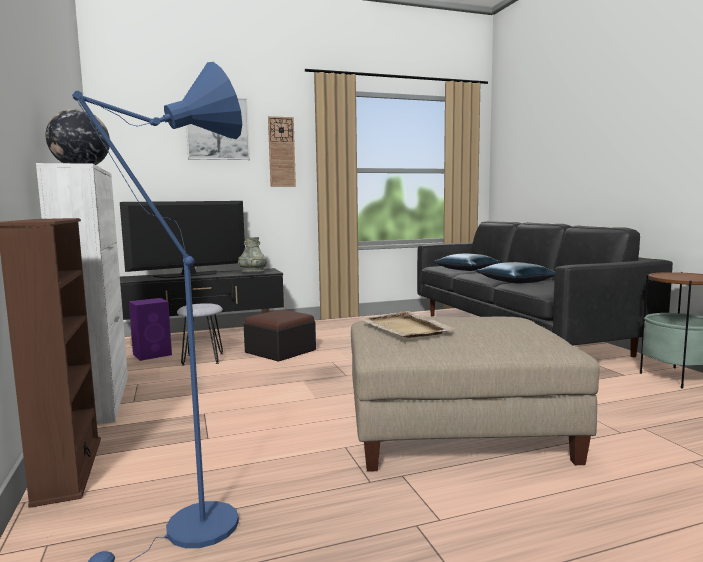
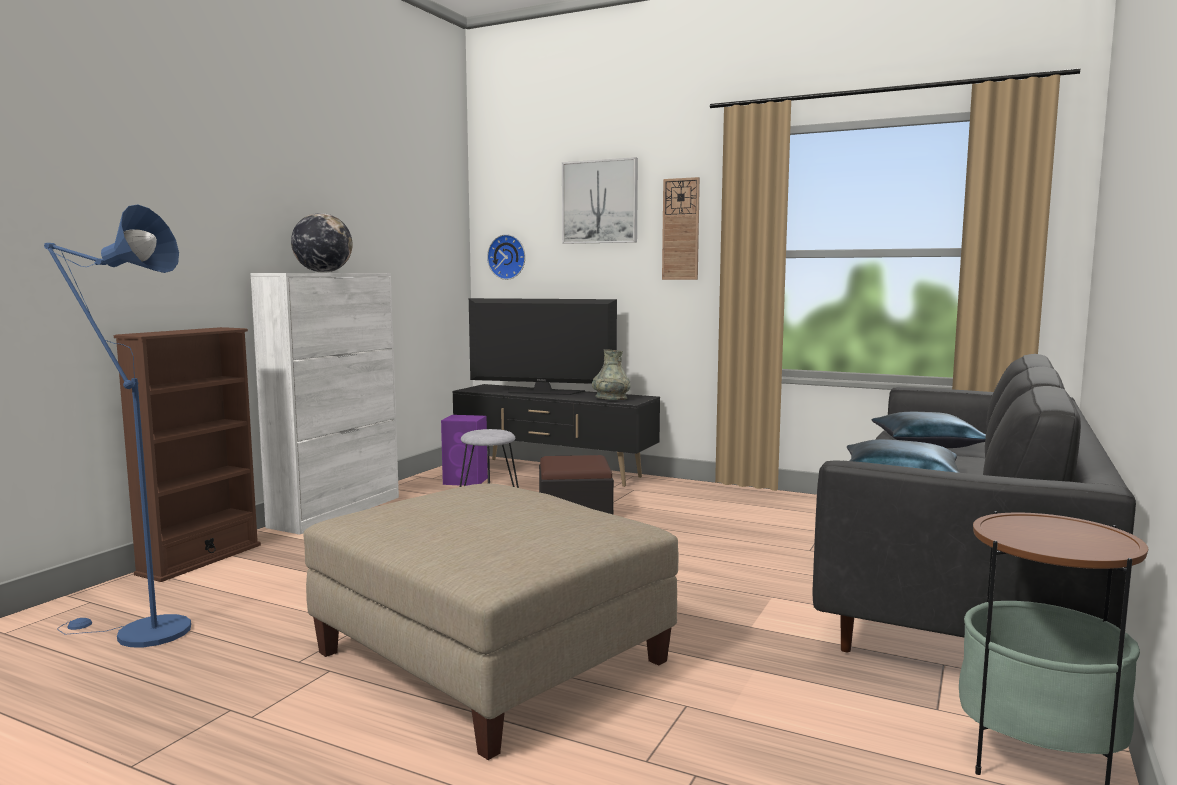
camera: 45 degrees right, 0 degrees up
beige tray [359,311,456,338] -> none
none -> wall clock [487,234,525,280]

